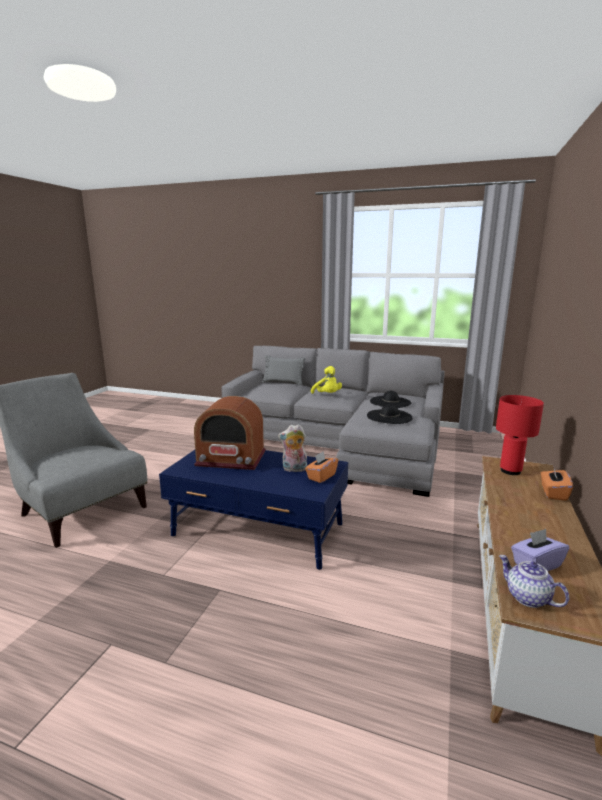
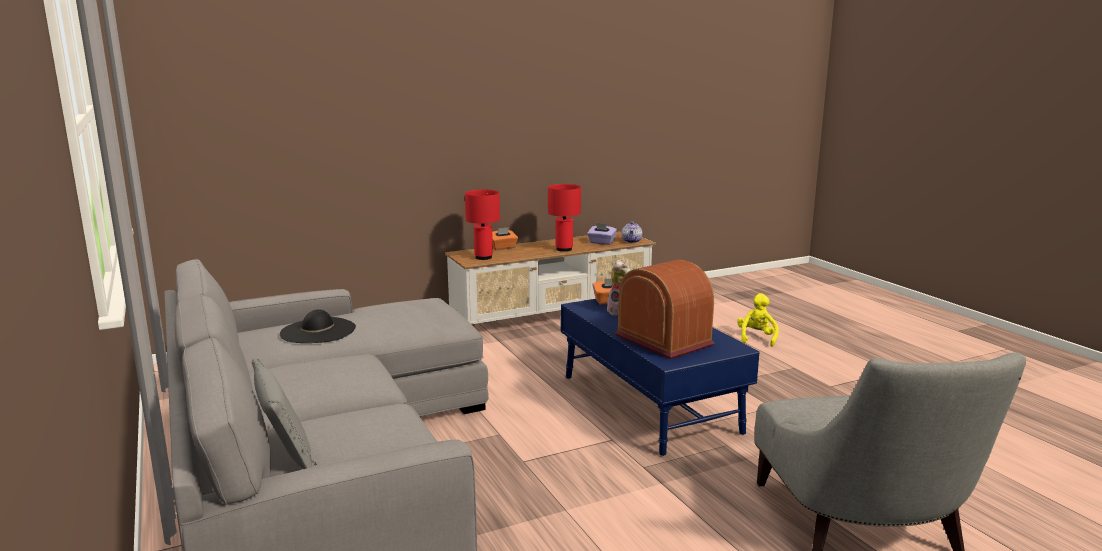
camera: 135 degrees left, 0 degrees up
yellow plush toy [311,366,342,394] -> yellow plush toy moved to [737,293,779,347]
black hat [367,404,413,424] -> none
none -> red table lamp [548,184,581,252]

